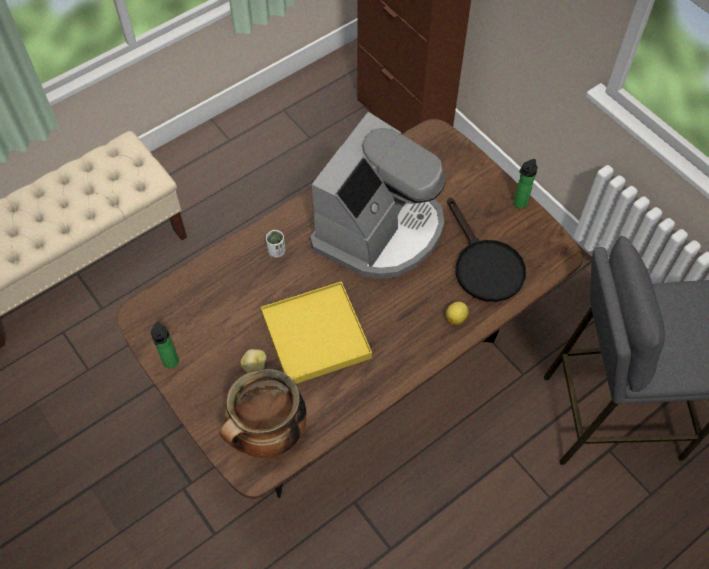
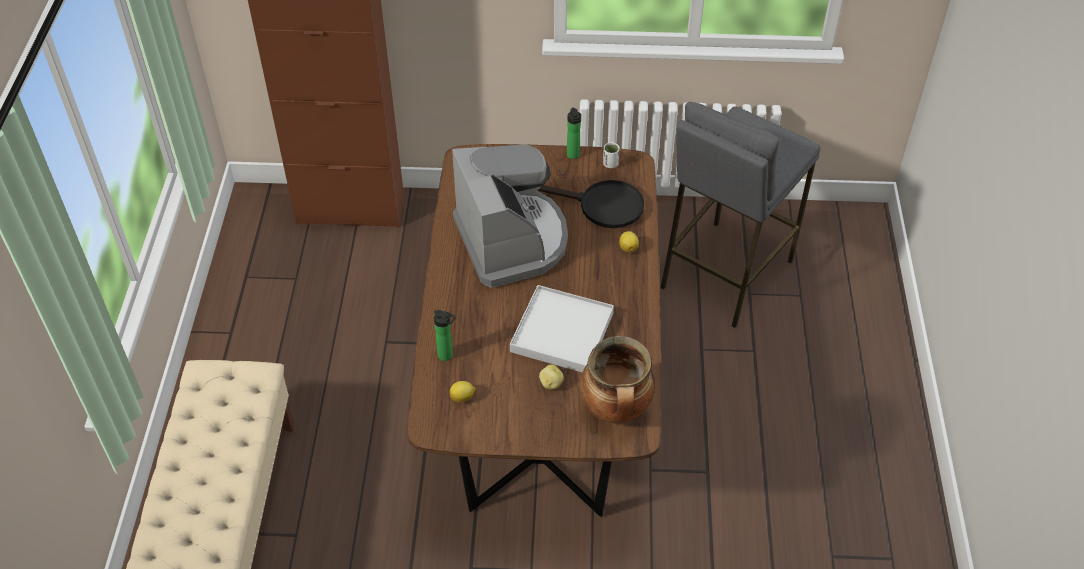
camera: 50 degrees left, 10 degrees down
bottle [150,321,179,369] -> bottle moved to [434,310,456,361]
yellow tray [261,281,372,384] -> white tray [510,285,614,373]
white cup [266,230,285,258] -> white cup moved to [603,142,619,168]
none -> lemon [450,381,475,402]

